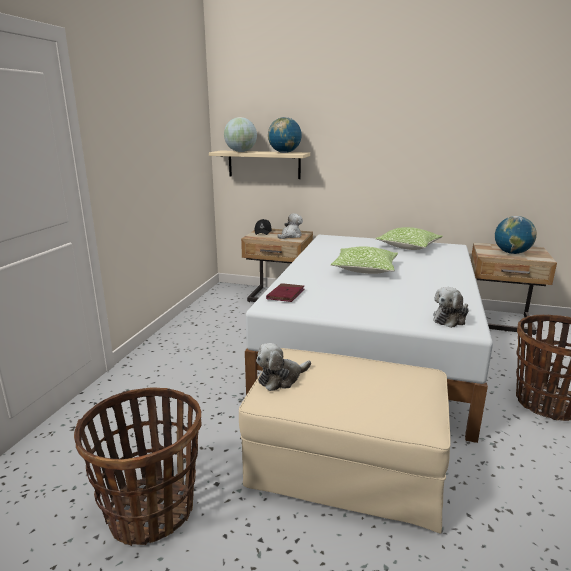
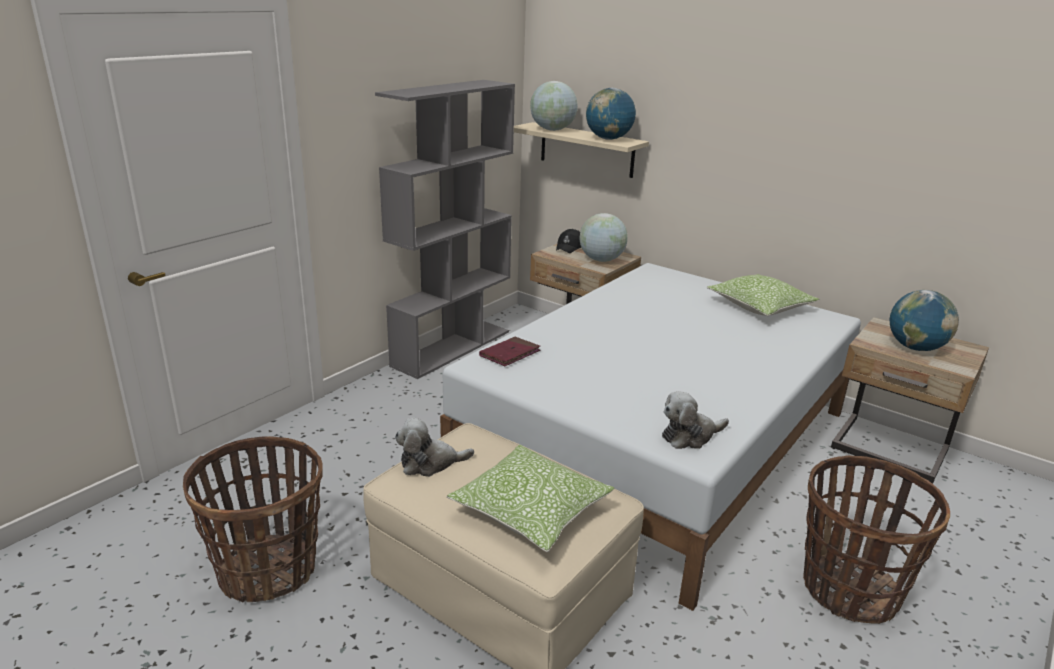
camera: 20 degrees right, 5 degrees up
plush toy [277,213,303,239] -> globe [580,213,628,262]
pillow [330,246,398,274] -> pillow moved to [447,445,614,552]
none -> grey bookcase [375,80,515,379]

